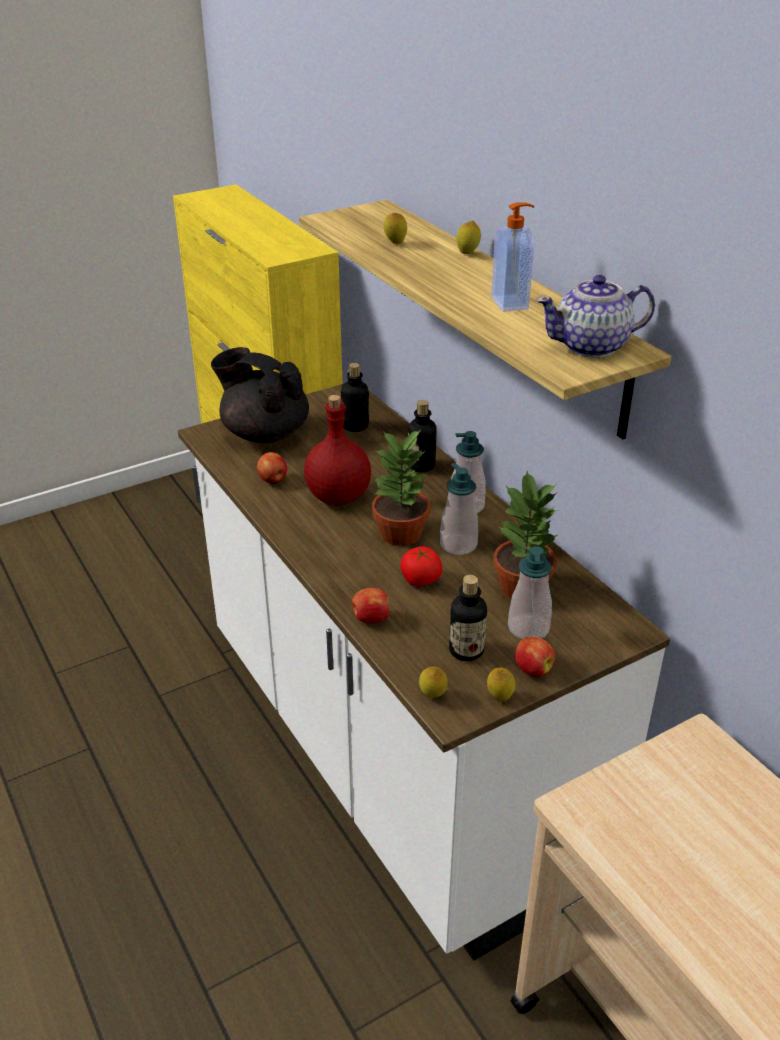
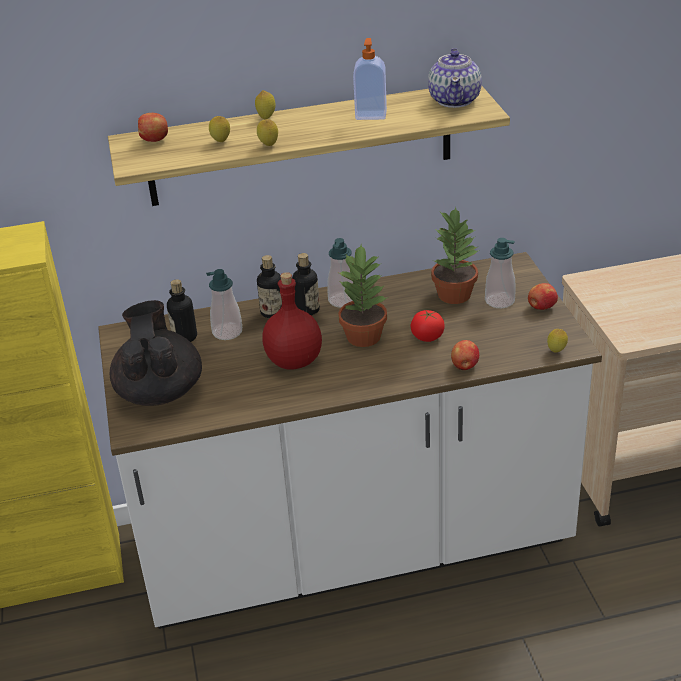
camera: 70 degrees left, 0 degrees up
black teapot [211,347,309,443] -> black teapot turned 120 degrees clockwise [110,300,202,406]
apple [257,452,287,484] -> apple moved to [138,113,168,142]
soap dispenser [440,463,478,555] -> soap dispenser moved to [206,269,242,340]
bottle [449,575,487,661] -> bottle moved to [292,253,320,316]
lemon [487,668,515,701] -> lemon moved to [257,119,278,146]

